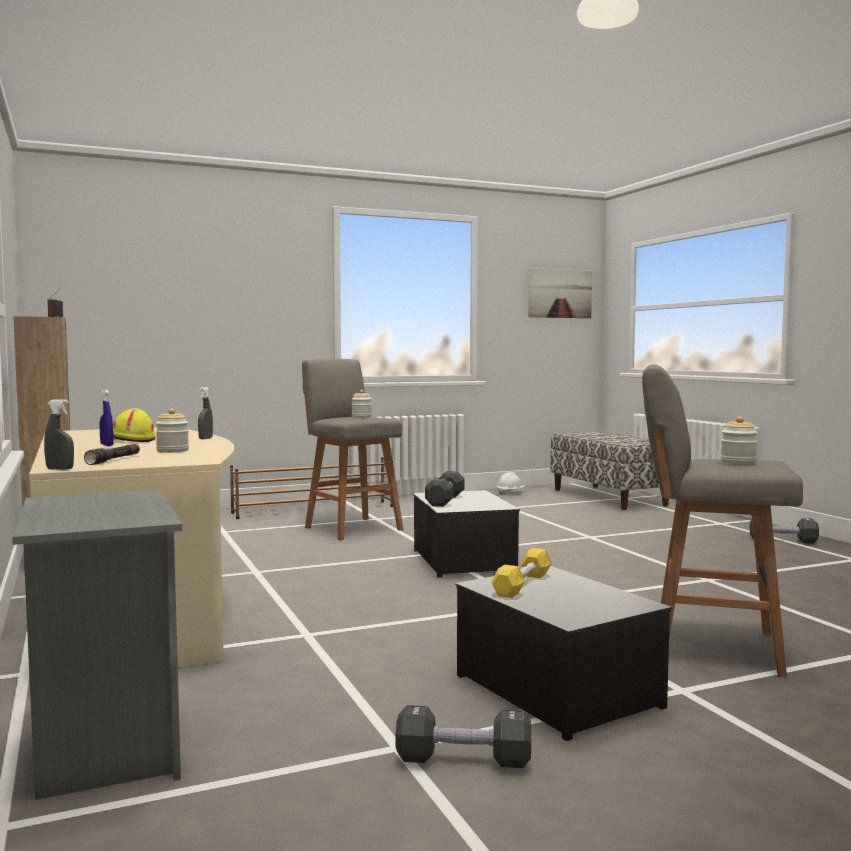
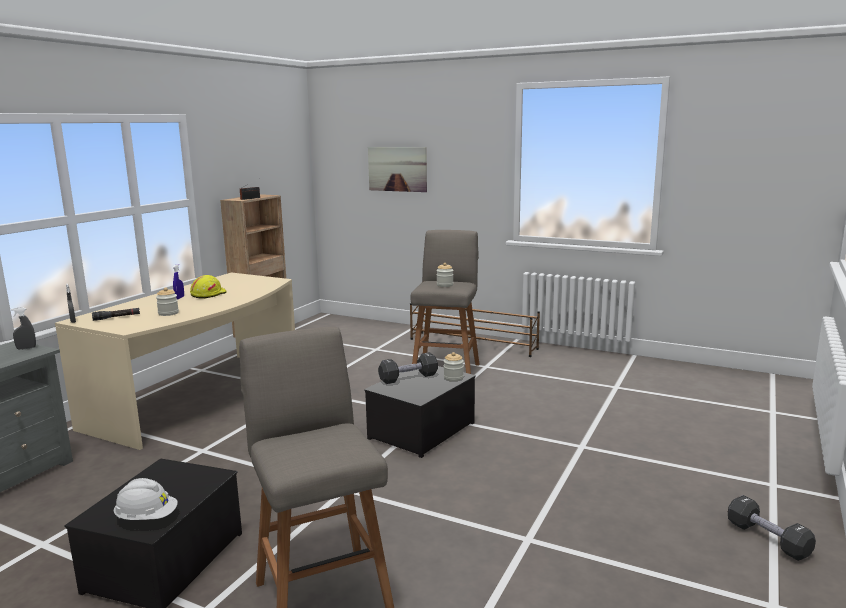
camera: 50 degrees right, 10 degrees up
grey spray bottle [198,387,213,439] -> grey spray bottle moved to [11,307,36,350]
black dumbbell [395,705,531,768] -> none
yellow dumbbell [491,548,552,598] -> none
white hard hat [496,472,525,495] -> white hard hat moved to [114,478,178,520]
picture [529,268,592,318] -> picture moved to [368,147,427,192]
bench [551,432,669,510] -> none
jar [721,417,758,464] -> jar moved to [444,352,464,381]

